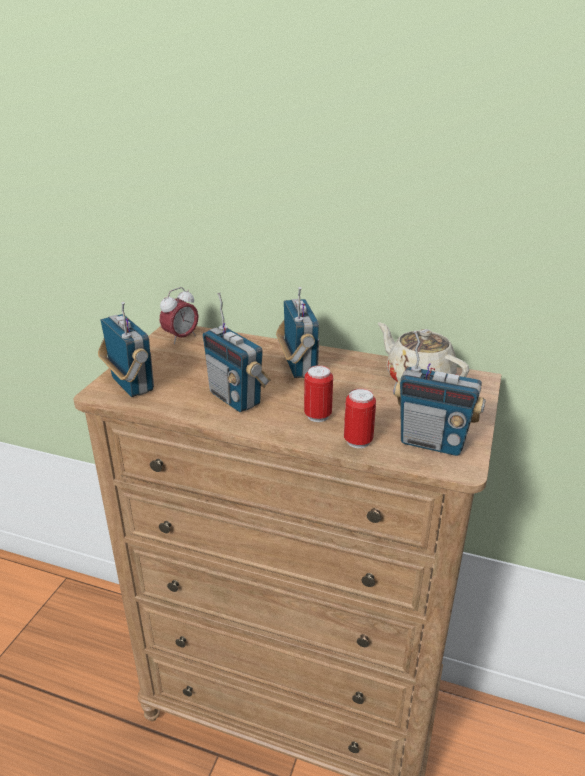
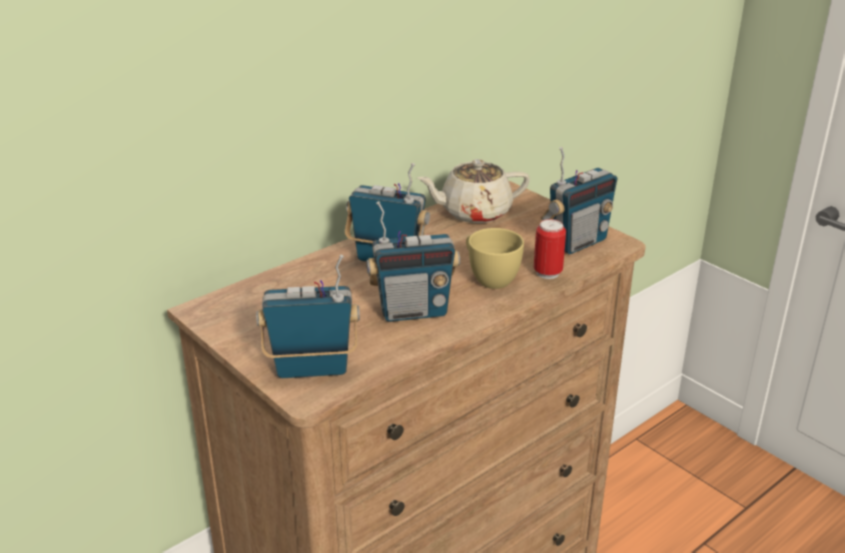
camera: 60 degrees left, 0 degrees up
alarm clock [160,287,199,344] -> none
can [304,365,333,422] -> yellow cup [466,228,524,289]

